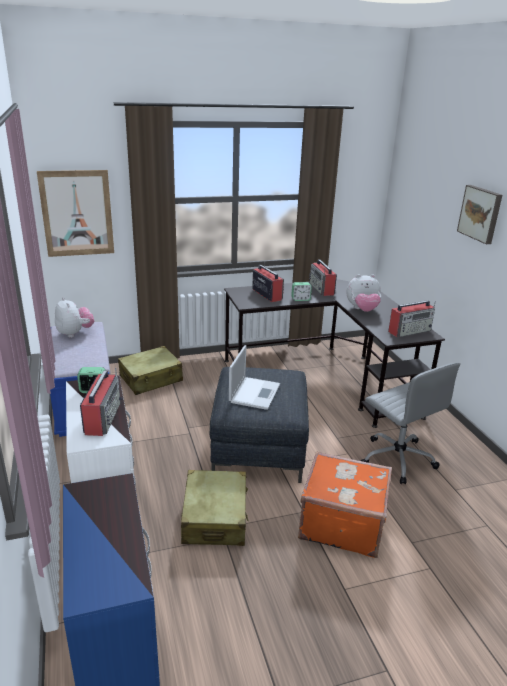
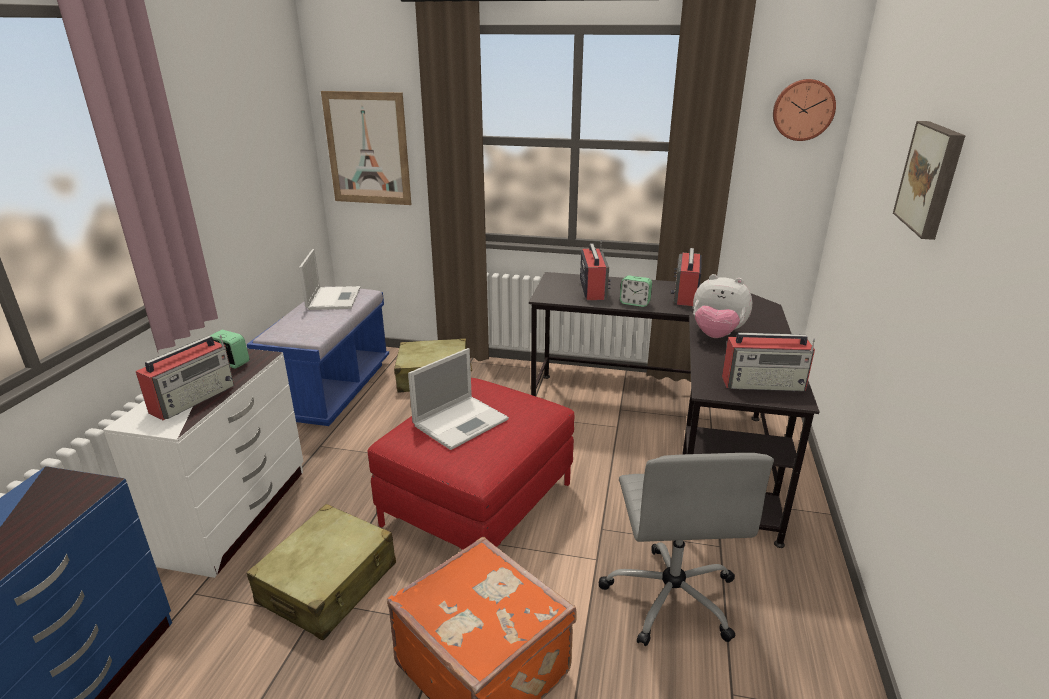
camera: 30 degrees right, 0 degrees up
plush toy [55,297,94,338] -> laptop [299,249,360,310]
grey ottoman [210,367,309,483] -> red ottoman [368,378,574,550]
none -> wall clock [773,79,836,141]

